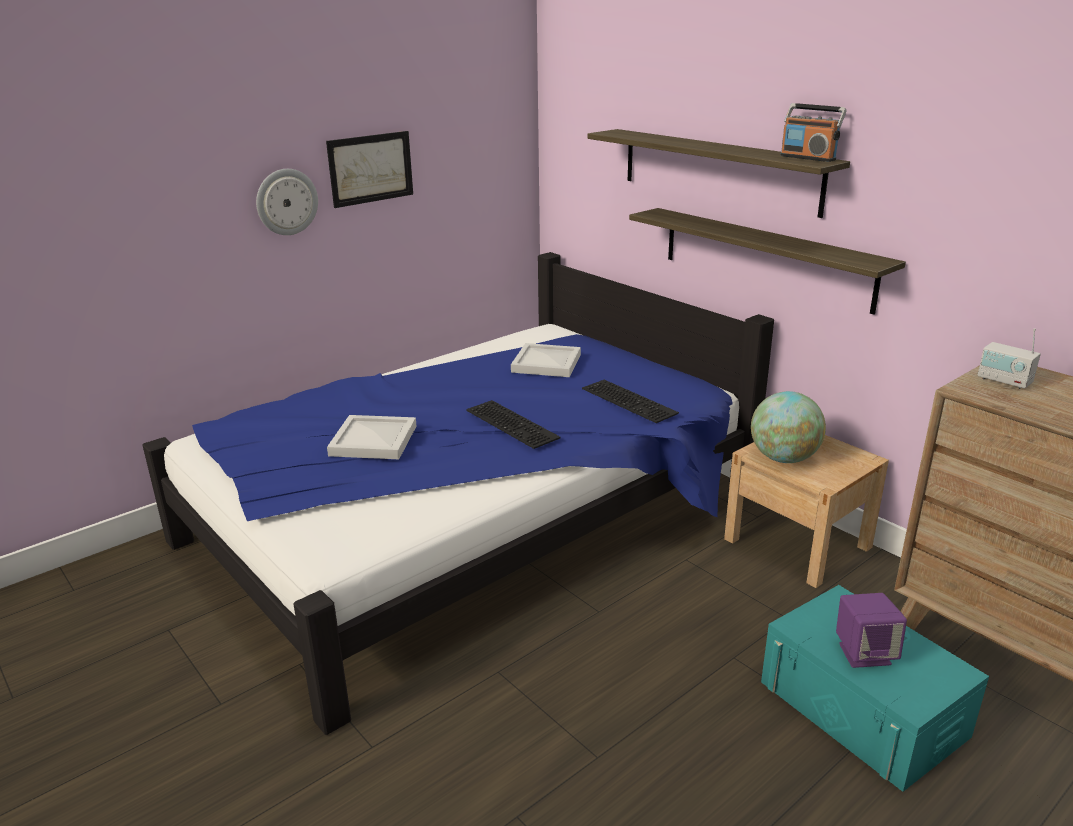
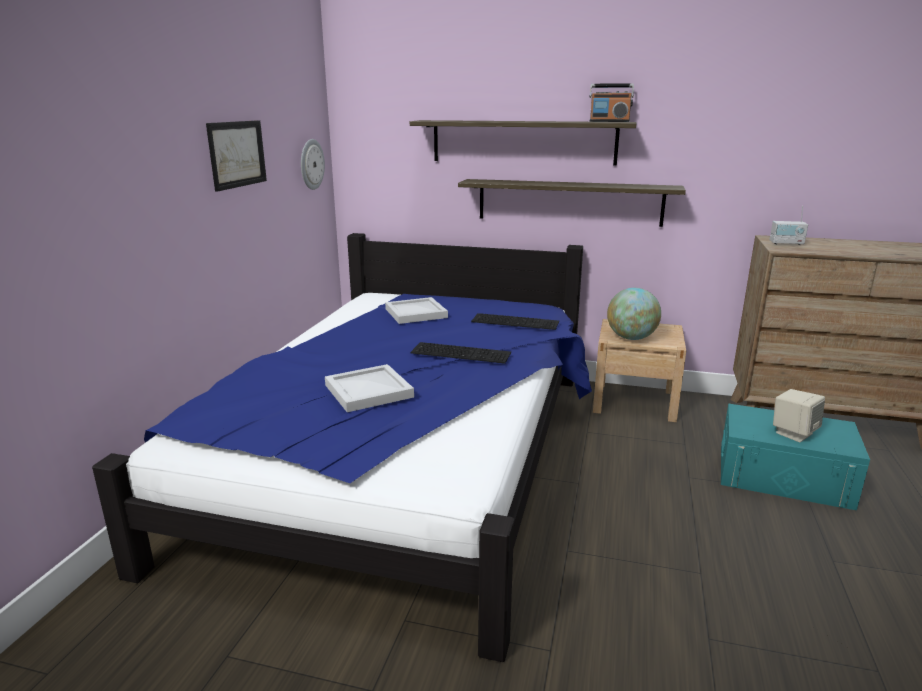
camera: 35 degrees left, 5 degrees down
wall clock [256,169,318,235] -> wall clock moved to [301,139,325,190]
purple speaker [836,593,907,668] -> beige speaker [773,389,825,442]

